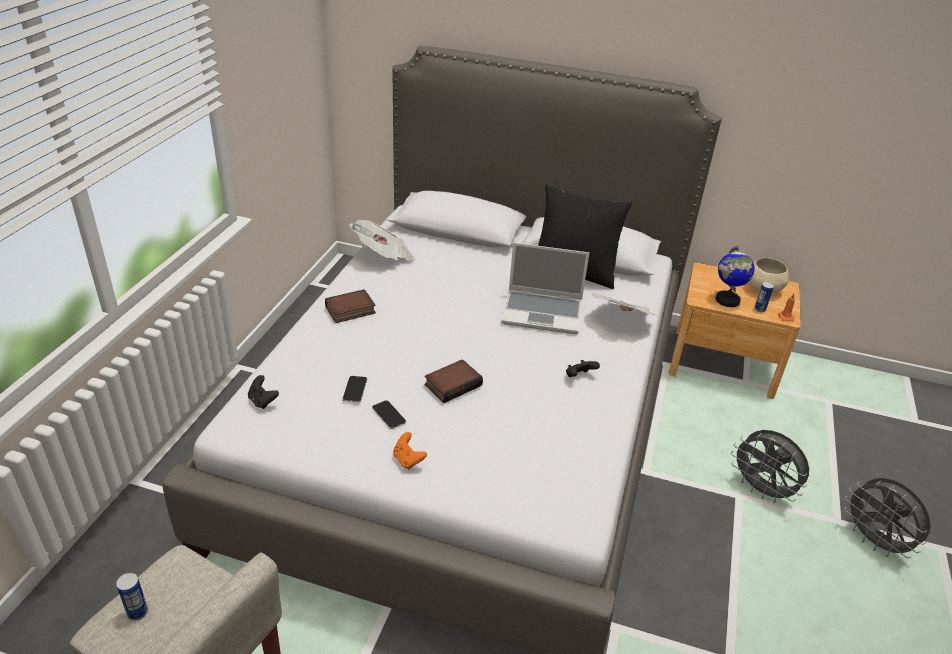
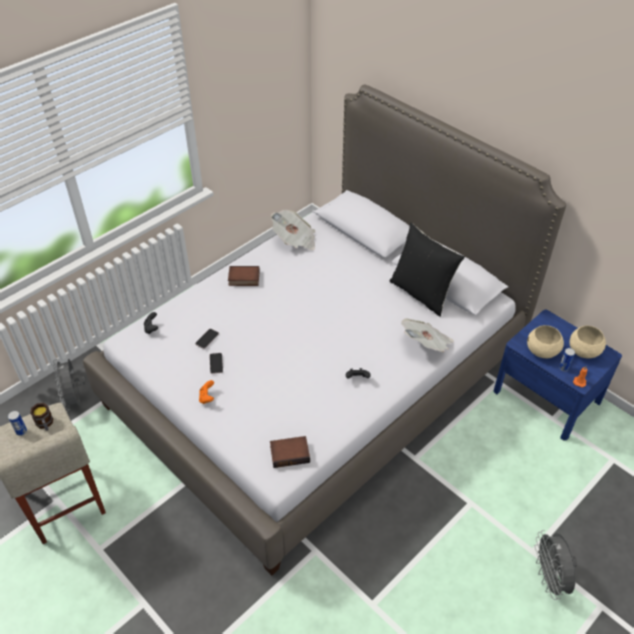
camera: 30 degrees right, 10 degrees up
book [425,359,483,403] -> book moved to [270,436,310,468]
laptop [501,243,589,334] -> none
brown nightstand [669,263,801,399] -> blue nightstand [494,309,622,441]
globe [715,246,755,307] -> beige bowl [527,325,564,358]
grey fan [731,430,809,503] -> grey fan moved to [53,359,86,412]
none -> mug [30,403,53,431]

